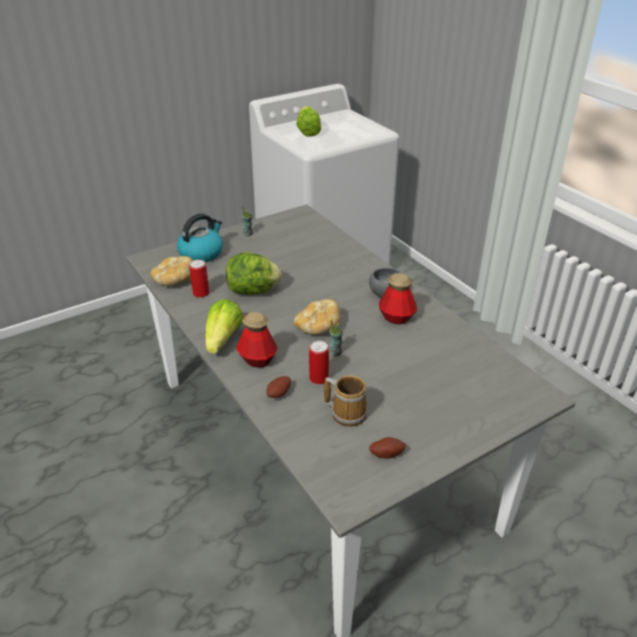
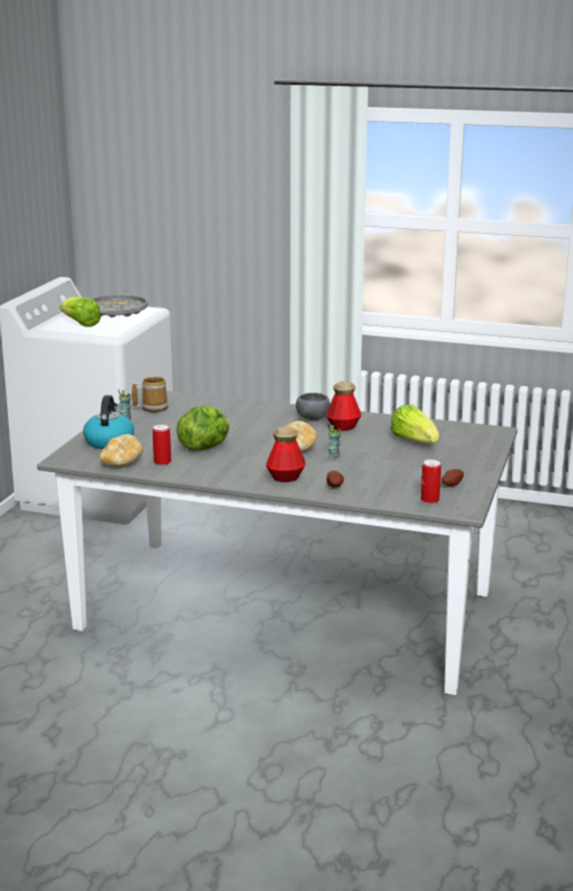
camera: 40 degrees left, 15 degrees down
lettuce [205,299,243,354] -> lettuce moved to [390,405,439,443]
can [309,341,329,384] -> can moved to [421,459,441,503]
mug [324,375,367,427] -> mug moved to [132,376,168,412]
none -> grey tray [92,294,148,317]

